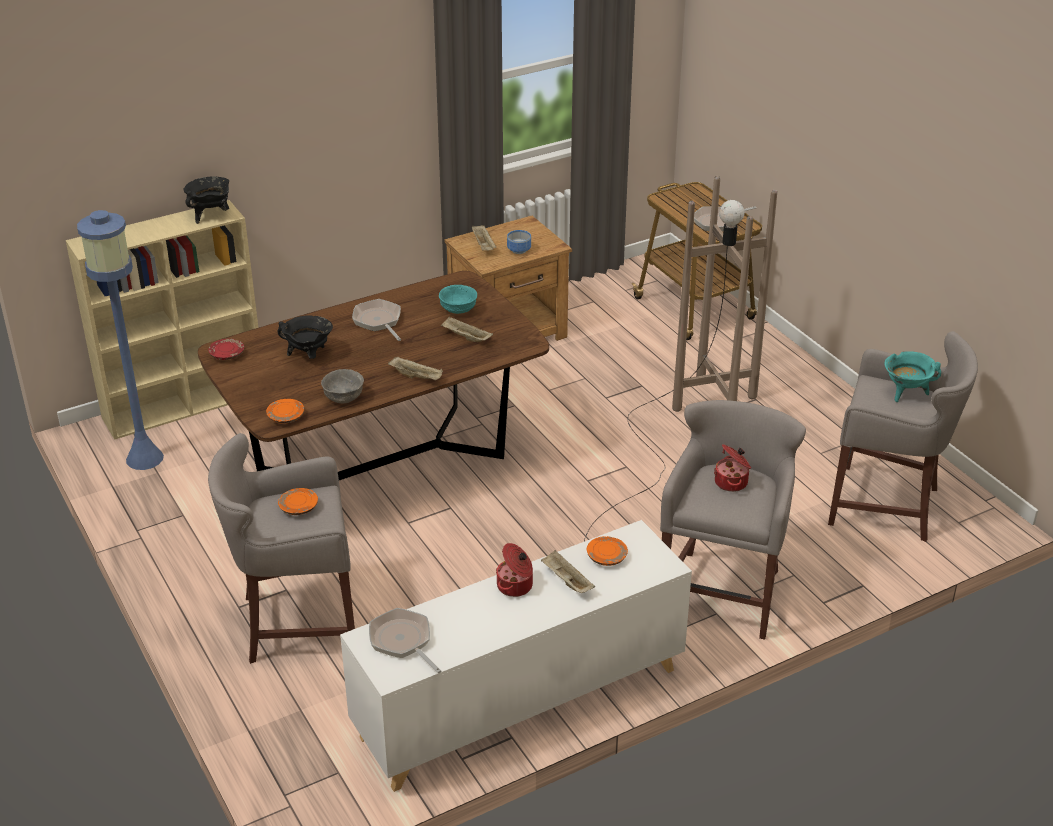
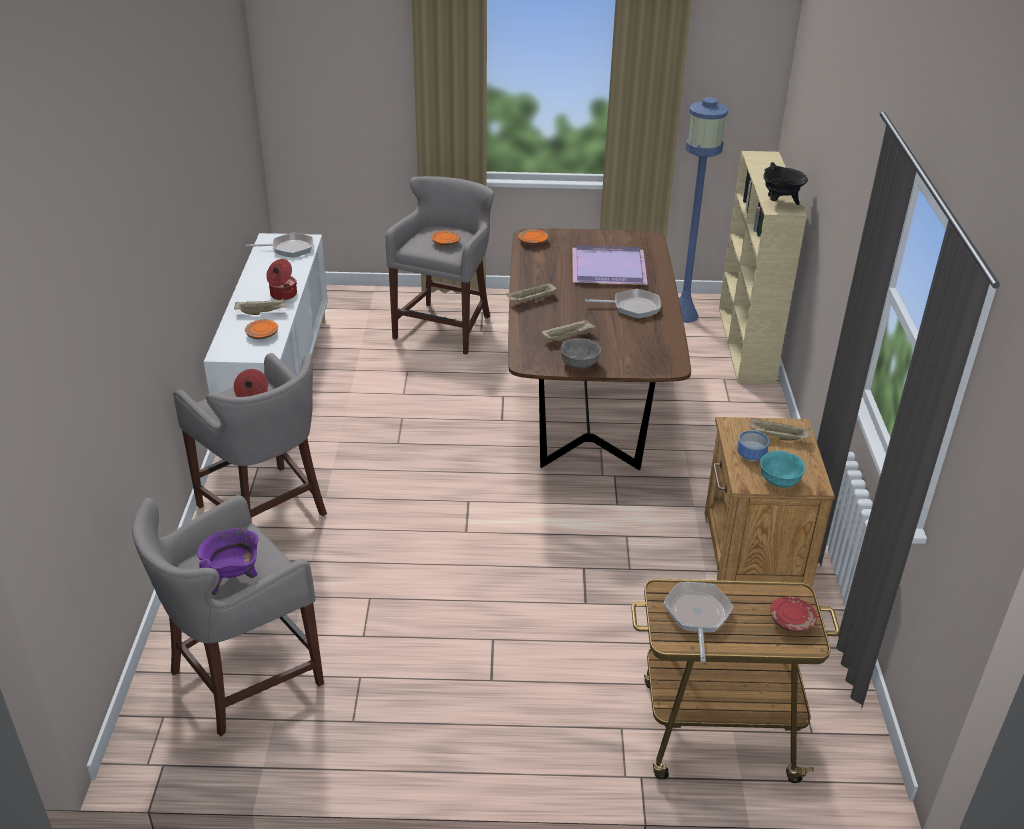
camera: 120 degrees right, 0 degrees up
red plate [208,339,244,360] -> red plate moved to [770,596,817,632]
black cooking pot [277,315,333,359] -> purple tray [572,245,648,285]
grey bowl [321,369,364,403] -> grey bowl moved to [561,338,601,369]
turquoise bowl [439,285,477,314] -> turquoise bowl moved to [760,451,805,488]
brown floor lamp [584,176,777,541] -> none
turquoise cooking pot [885,351,941,402] -> purple cooking pot [197,528,259,595]

